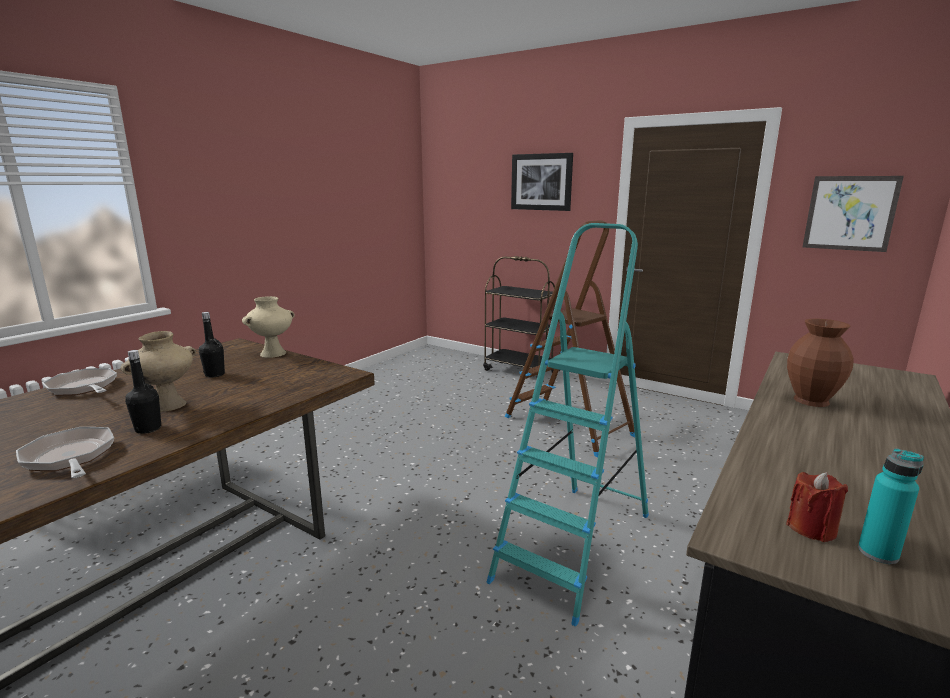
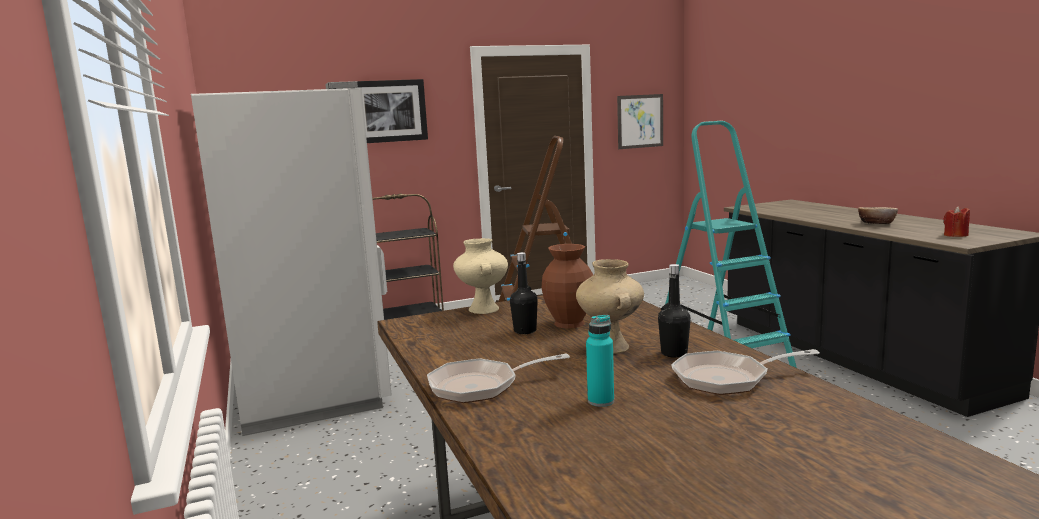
camera: 55 degrees left, 5 degrees down
brown vase [787,318,854,407] -> brown vase moved to [542,244,593,328]
turquoise bottle [858,448,924,564] -> turquoise bottle moved to [586,315,614,407]
none -> white fridge [191,81,392,436]
none -> bowl [858,207,898,224]

